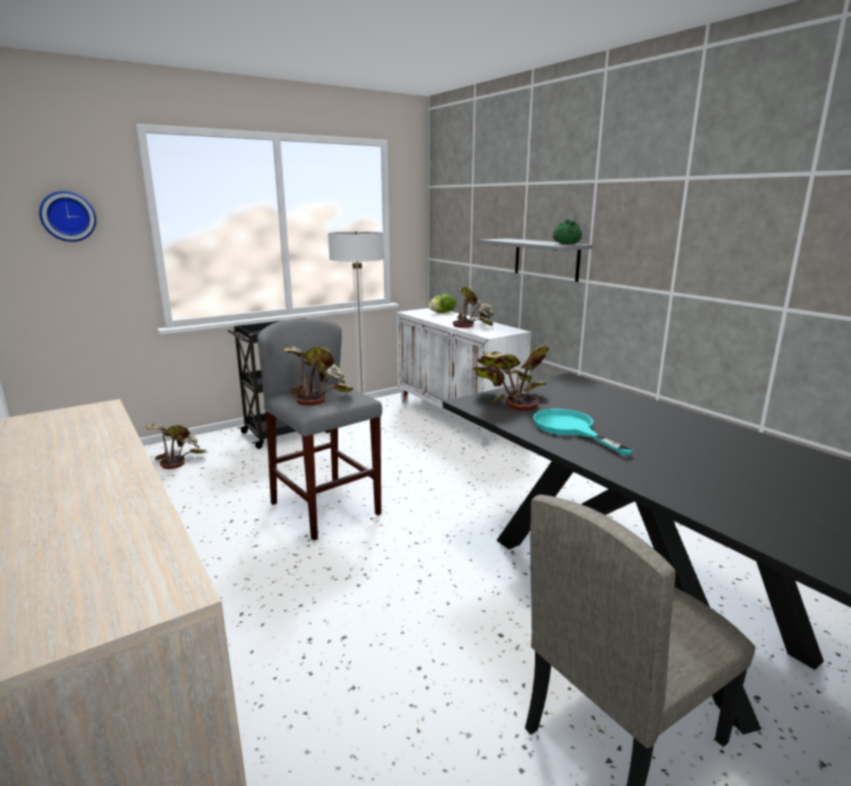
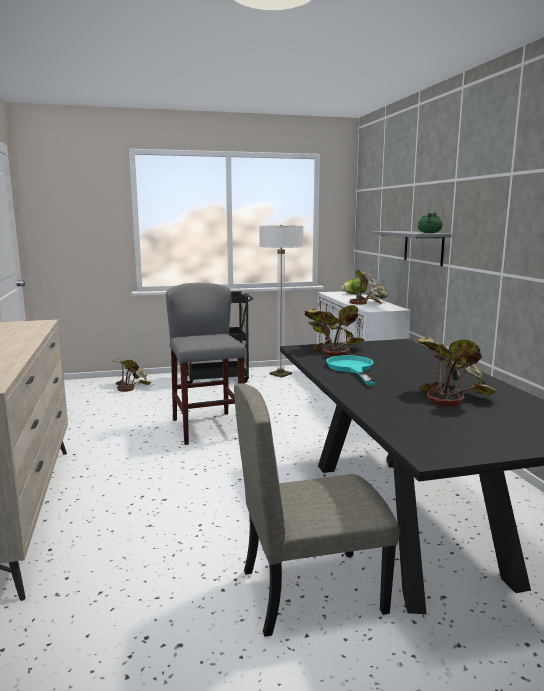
camera: 20 degrees right, 5 degrees down
wall clock [39,191,96,242] -> none
potted plant [283,346,354,406] -> potted plant moved to [416,337,498,406]

